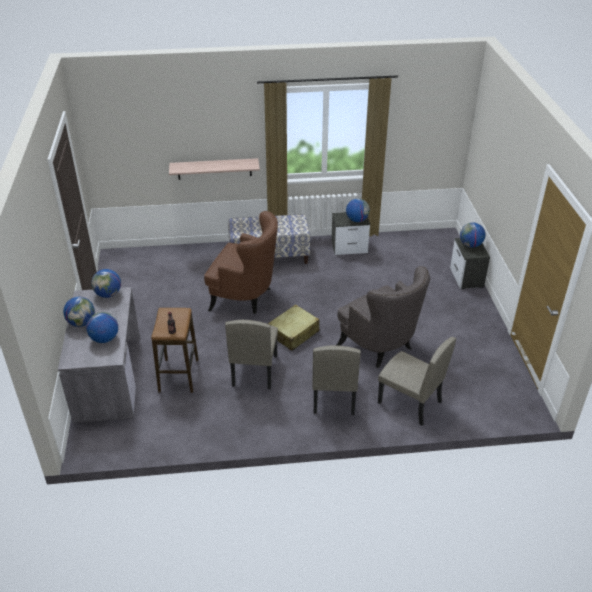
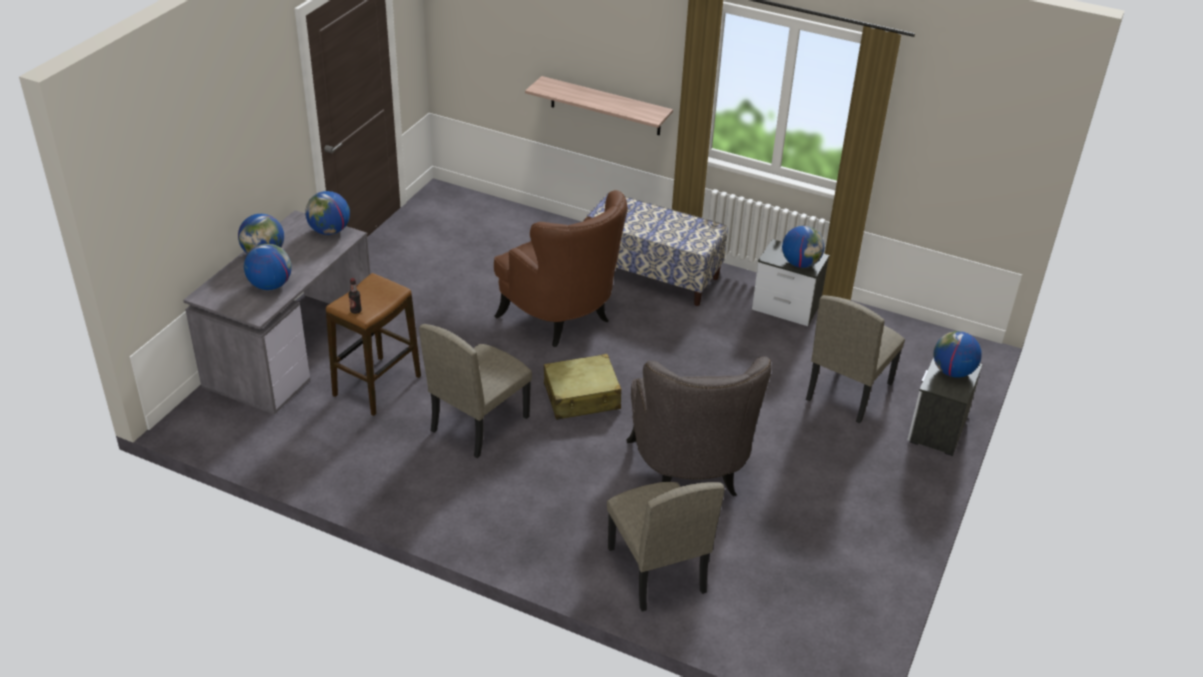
camera: 30 degrees right, 0 degrees up
beige chair [312,345,361,415] -> beige chair moved to [806,295,905,423]

